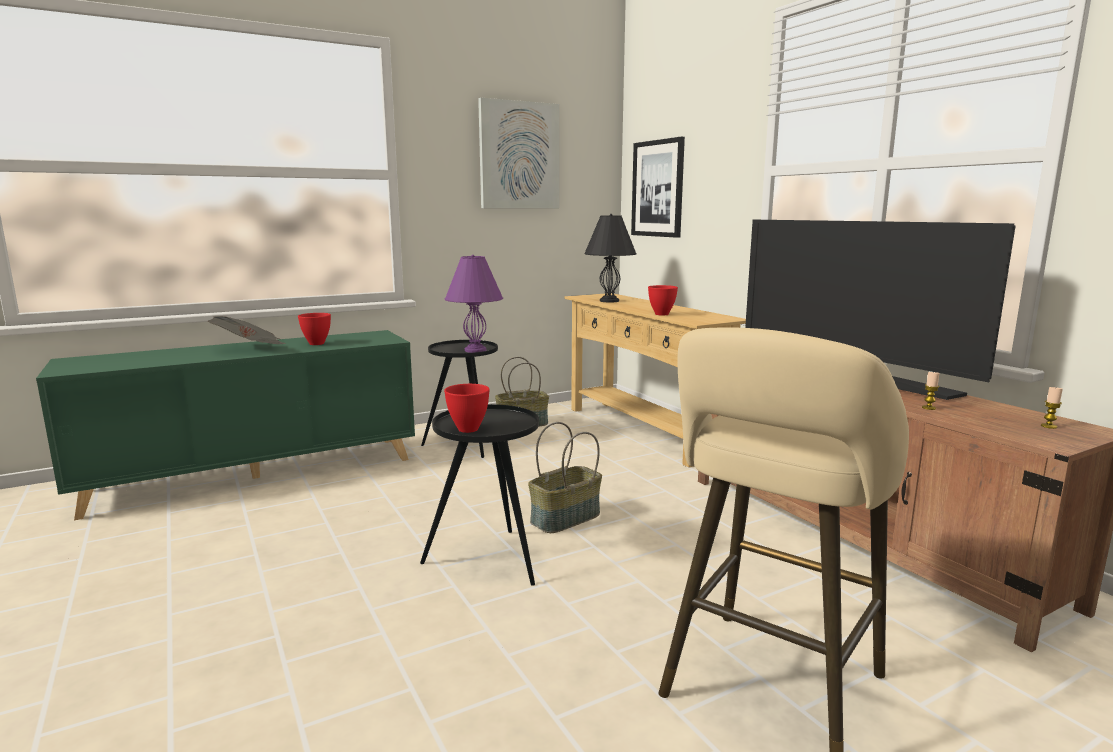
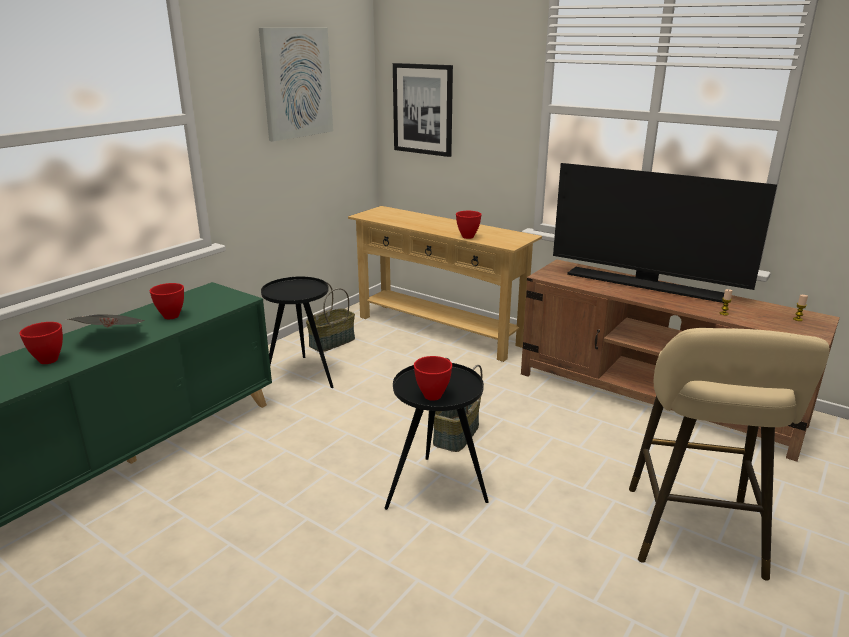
camera: 25 degrees left, 10 degrees up
purple table lamp [445,255,503,353] -> none
black table lamp [584,214,637,302] -> none
none -> red bowl [19,322,63,364]

